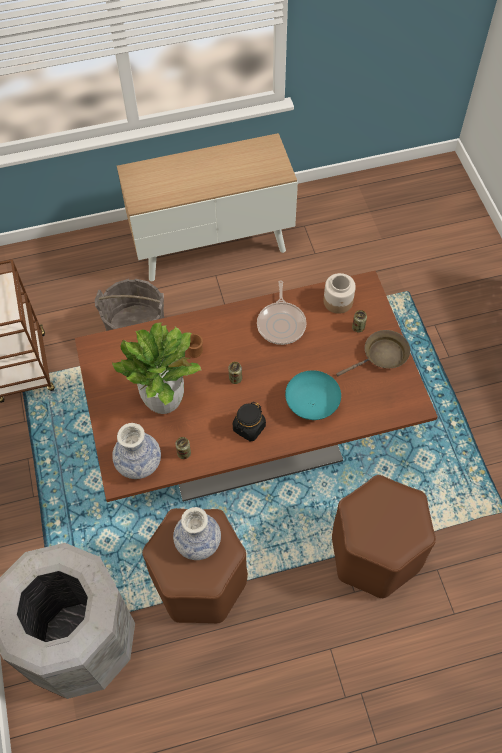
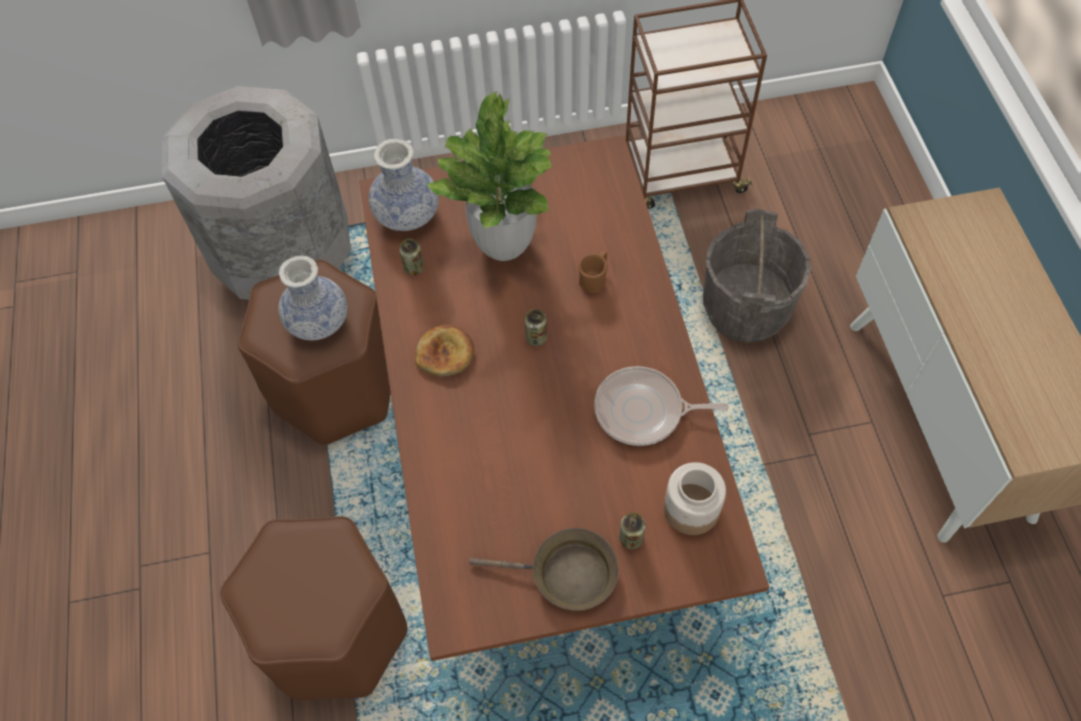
camera: 95 degrees right, 0 degrees up
black jar [233,402,266,441] -> bread [415,324,474,376]
turquoise bowl [285,370,341,420] -> none
brown frying pan [336,330,410,376] -> brown frying pan turned 60 degrees counterclockwise [469,528,618,611]

